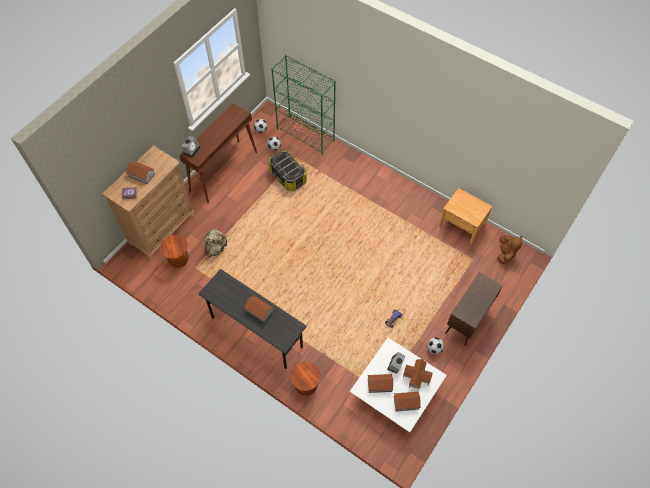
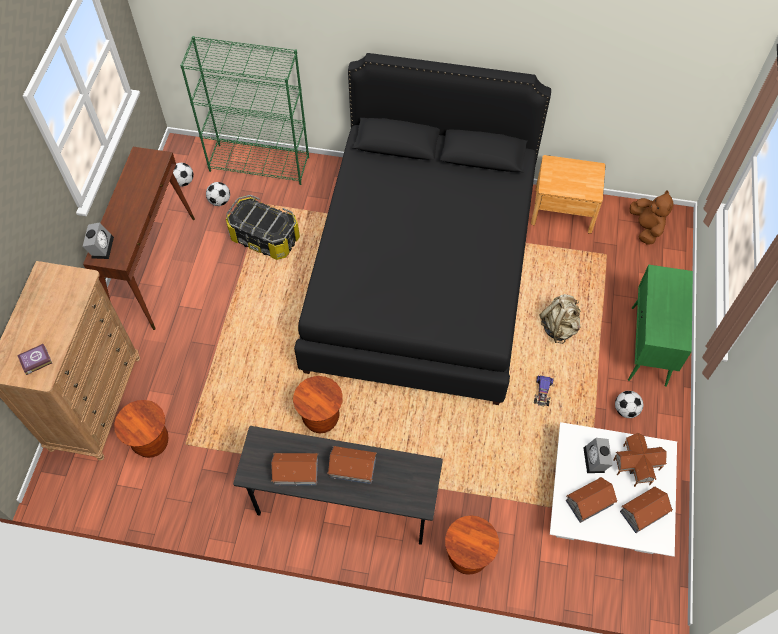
camera: 25 degrees left, 0 degrees up
toy house [126,161,155,184] -> toy house moved to [271,453,318,486]
beige backpack [204,229,227,257] -> beige backpack moved to [539,294,580,344]
brown cabinet [445,272,503,346] -> green cabinet [628,264,693,387]
none -> brown stool [293,376,343,433]
none -> black bed [294,53,551,405]

